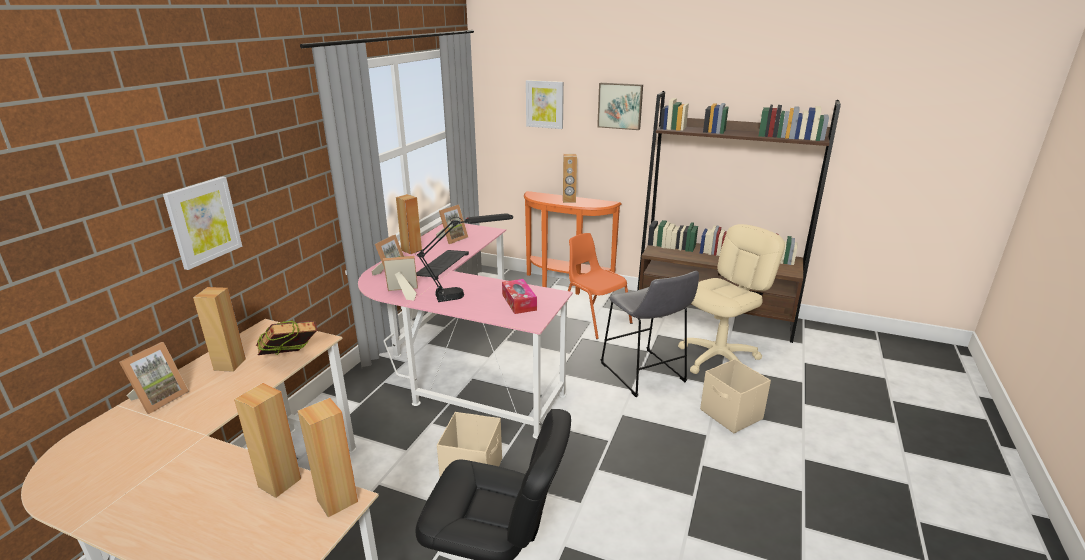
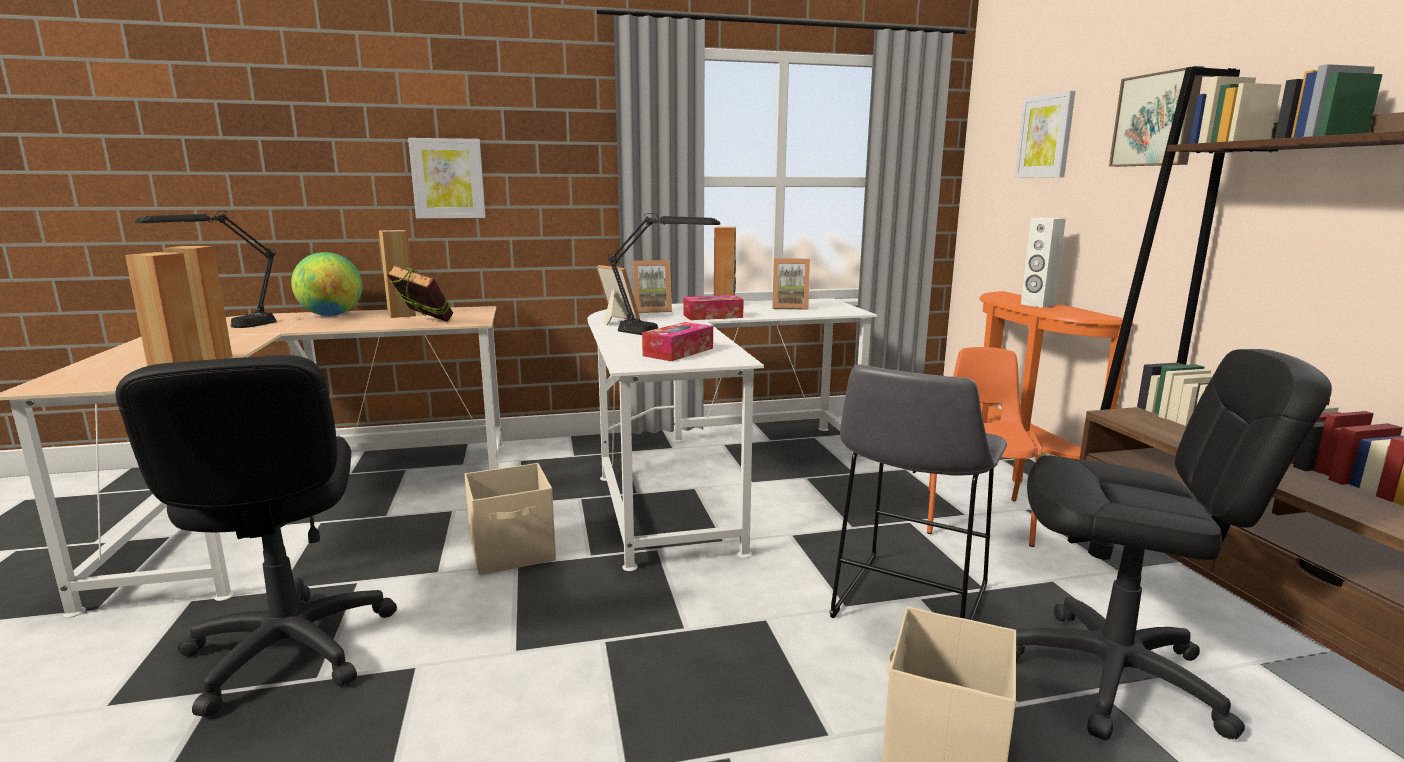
camera: 55 degrees right, 10 degrees down
picture frame [119,342,189,414] -> globe [291,252,362,316]
pink desk [358,224,573,439] -> white desk [587,298,877,571]
keyboard [416,250,469,280] -> tissue box [683,295,744,320]
brown speaker [563,154,577,203] -> white speaker [1021,218,1066,308]
beige office chair [678,224,785,374] -> black office chair [1016,349,1332,741]
none -> black table lamp [135,211,277,328]

